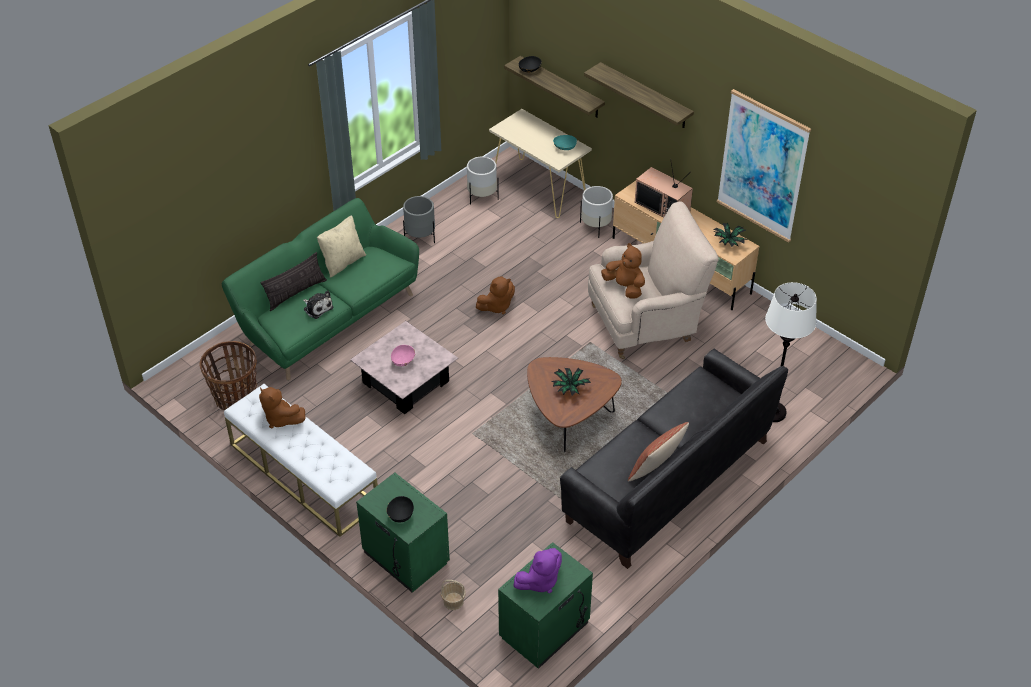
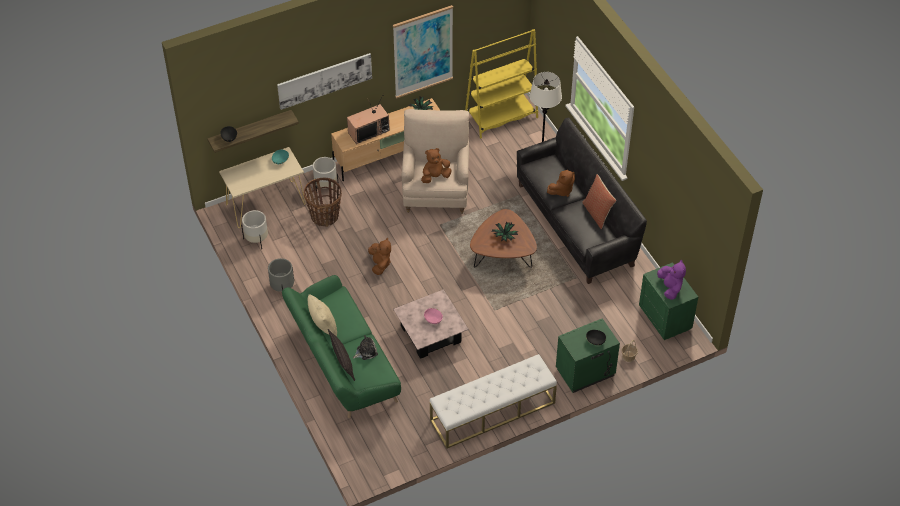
camera: 70 degrees left, 5 degrees up
basket [200,341,257,410] -> basket moved to [304,178,342,227]
brown plush toy [259,387,306,428] -> brown plush toy moved to [547,170,575,197]
shelf [584,62,694,128] -> picture [277,53,372,110]
none -> yellow bookcase [465,29,538,139]

